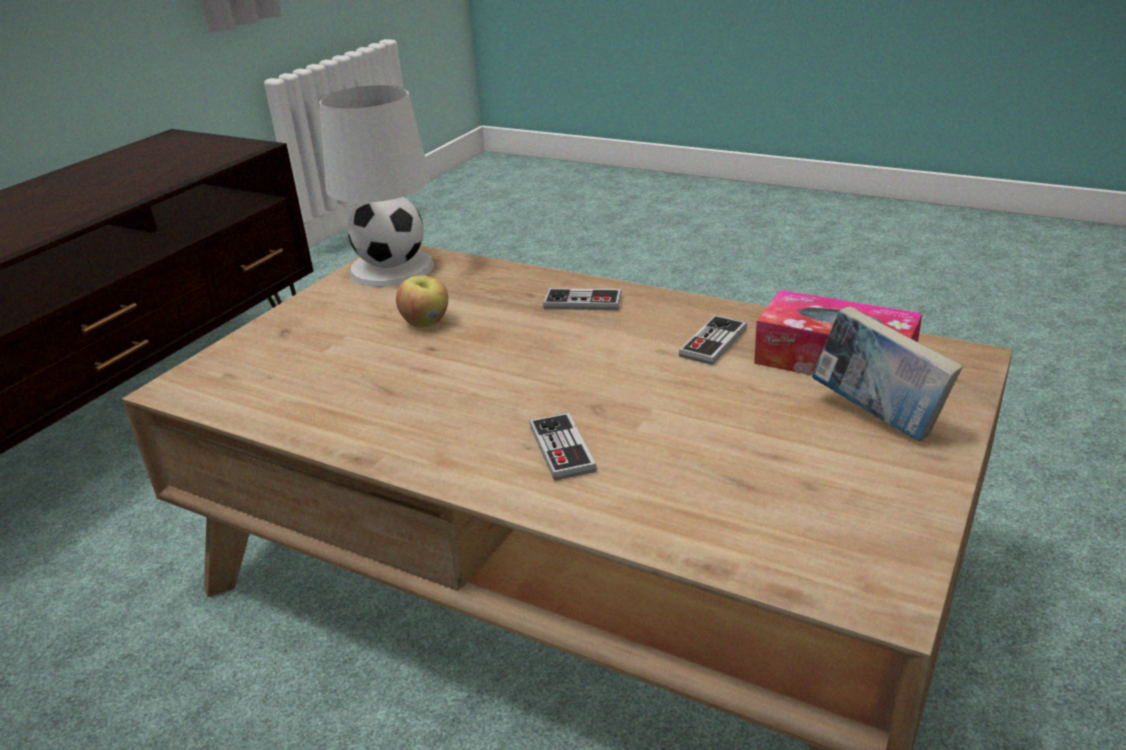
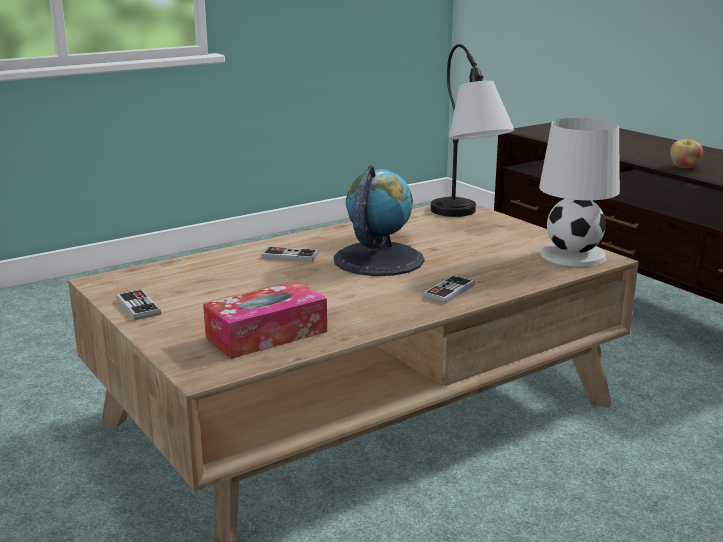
camera: 115 degrees right, 10 degrees down
apple [396,275,448,327] -> apple moved to [670,139,703,168]
game controller [679,315,747,365] -> game controller moved to [116,289,161,320]
book [812,306,963,441] -> none
none -> globe [334,165,425,276]
none -> table lamp [431,44,515,217]

